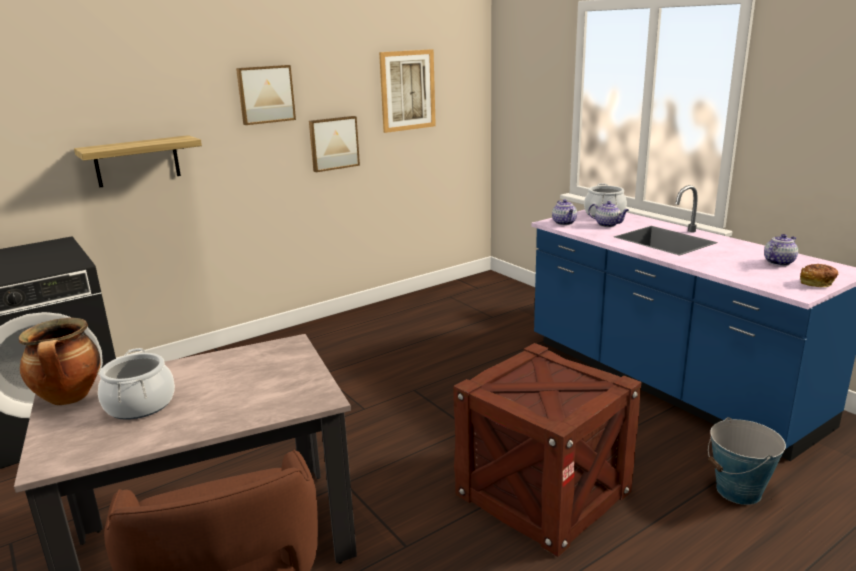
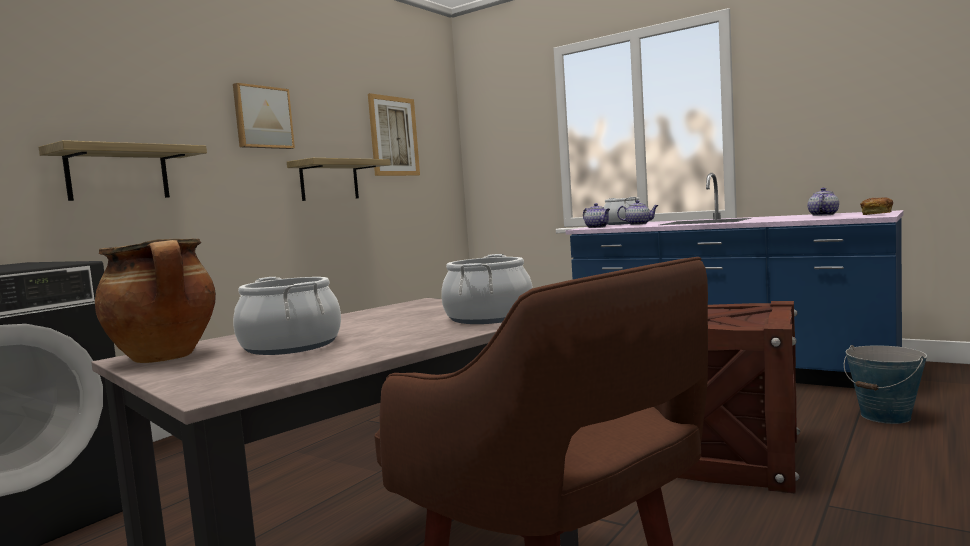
camera: 20 degrees left, 15 degrees down
picture [309,116,360,172] -> shelf [287,158,390,201]
none -> cooking pot [441,254,533,324]

